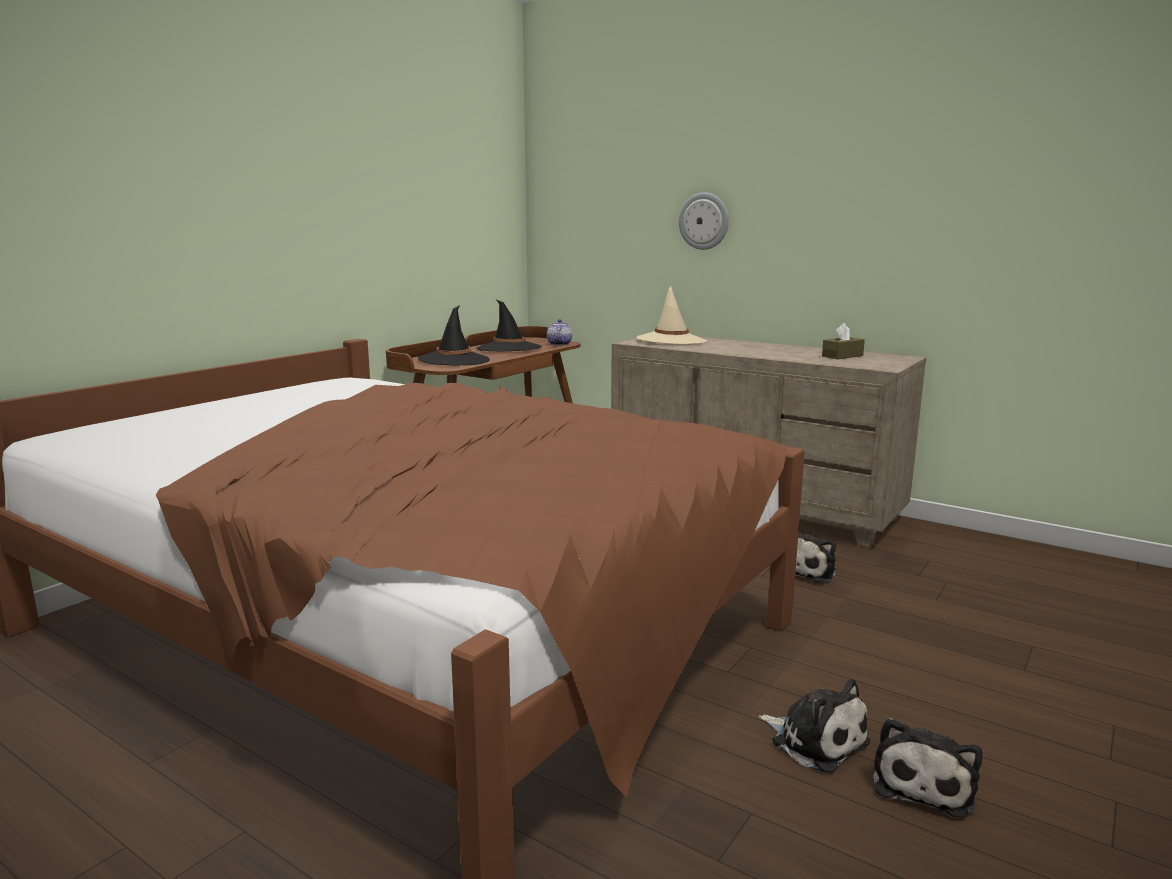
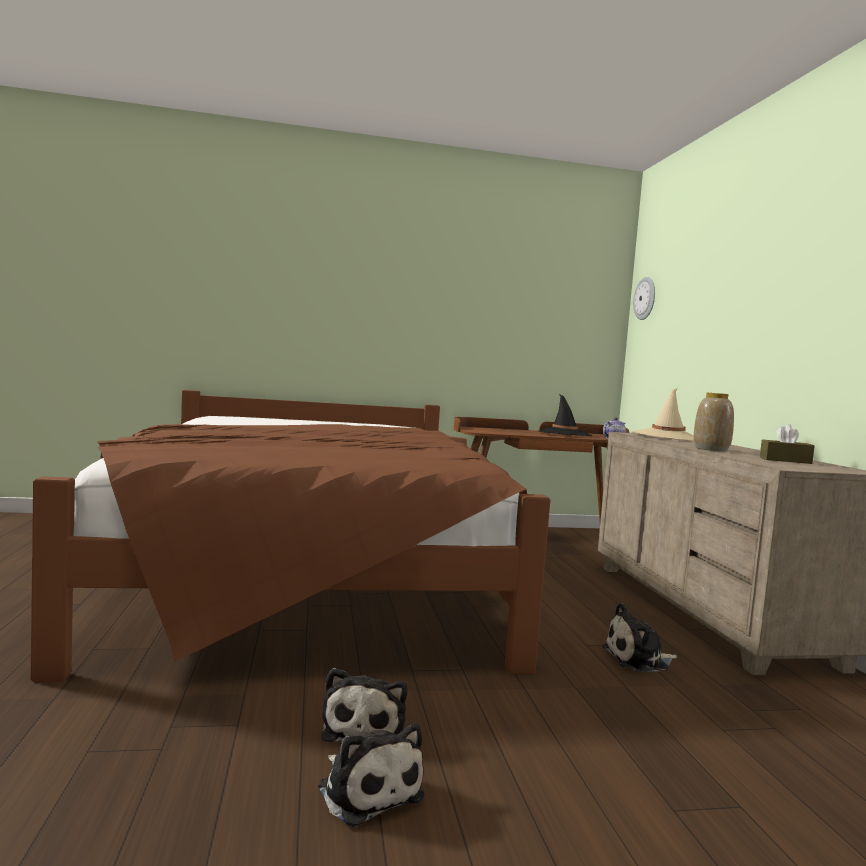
camera: 45 degrees right, 10 degrees down
black hat [418,305,490,366] -> none
wall clock [679,192,729,250] -> wall clock moved to [633,277,655,320]
plush toy [873,718,982,817] -> plush toy turned 105 degrees counterclockwise [318,723,425,827]
none -> vase [693,393,734,451]

